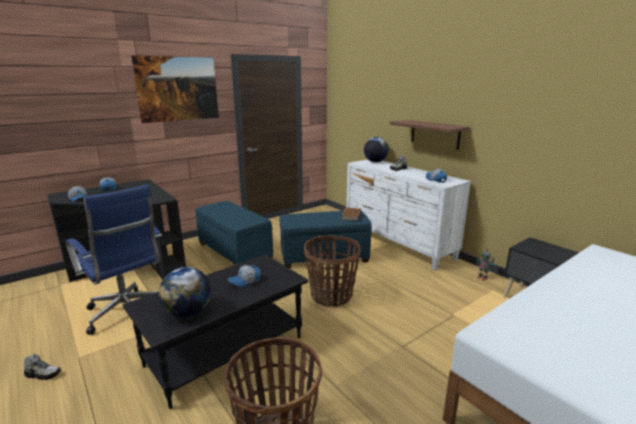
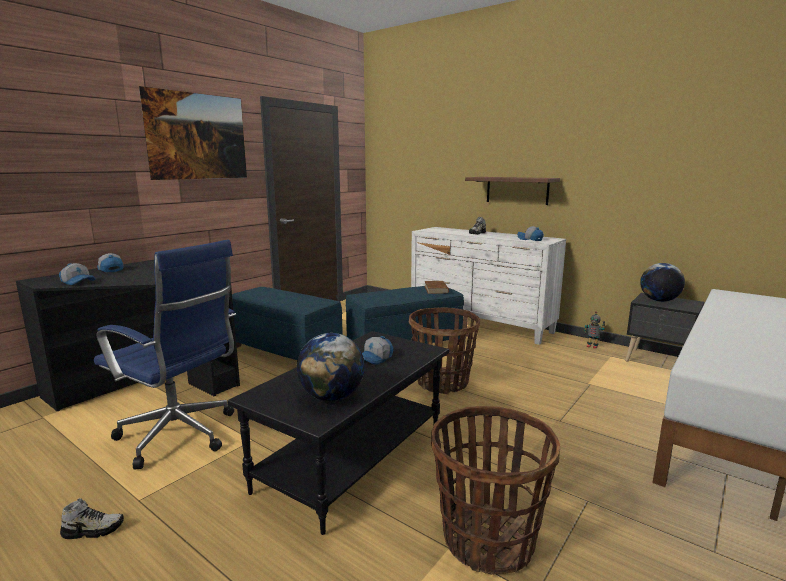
camera: 15 degrees left, 5 degrees down
globe [364,137,389,162] -> globe moved to [640,263,685,302]

